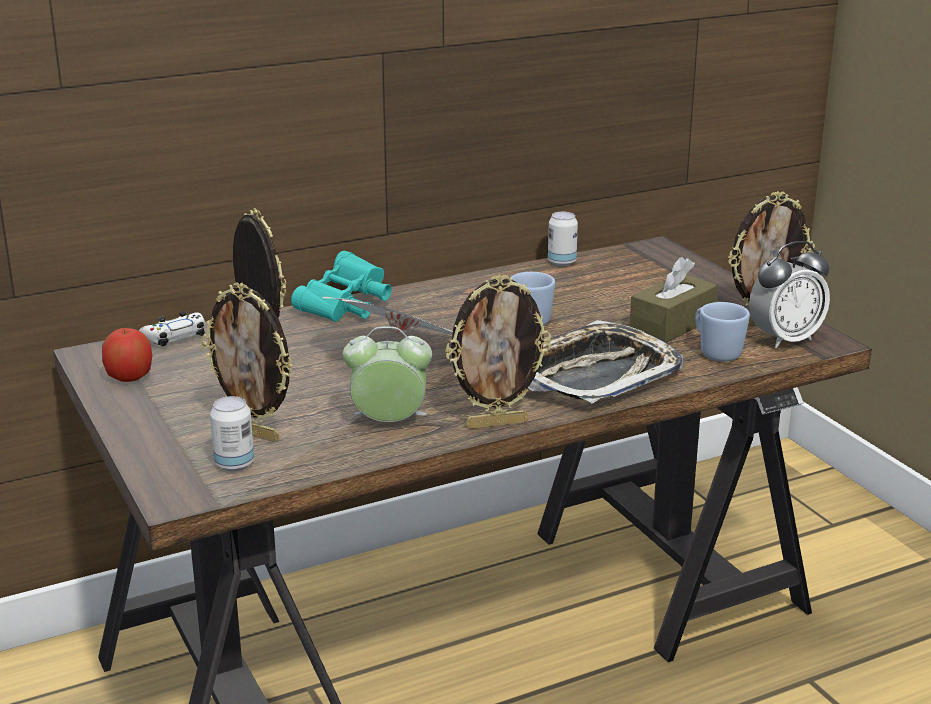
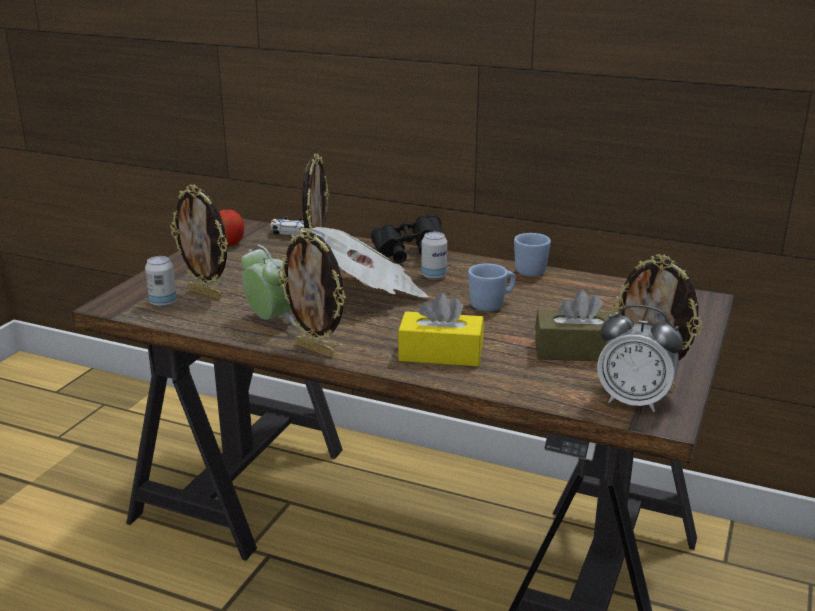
camera: 50 degrees right, 0 degrees up
picture frame [201,282,293,442] -> picture frame turned 45 degrees counterclockwise [170,184,228,300]
turquoise binoculars [291,251,392,322] -> black binoculars [371,213,442,263]
tray [528,320,683,404] -> yellow tissue box [398,293,484,367]
can [548,212,578,266] -> can moved to [421,232,447,280]
blue mug [695,302,750,361] -> blue mug moved to [514,233,551,277]

